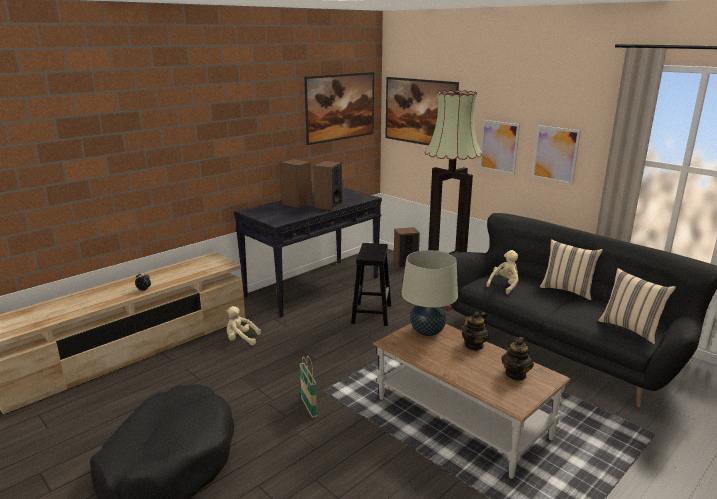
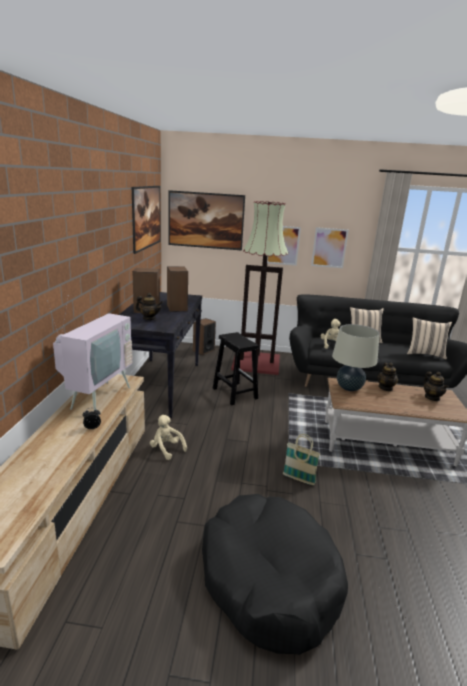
camera: 40 degrees left, 0 degrees up
beige plush toy [226,306,261,345] -> beige plush toy turned 75 degrees clockwise [150,415,187,460]
none -> television [47,295,133,410]
none -> teapot [136,293,163,320]

